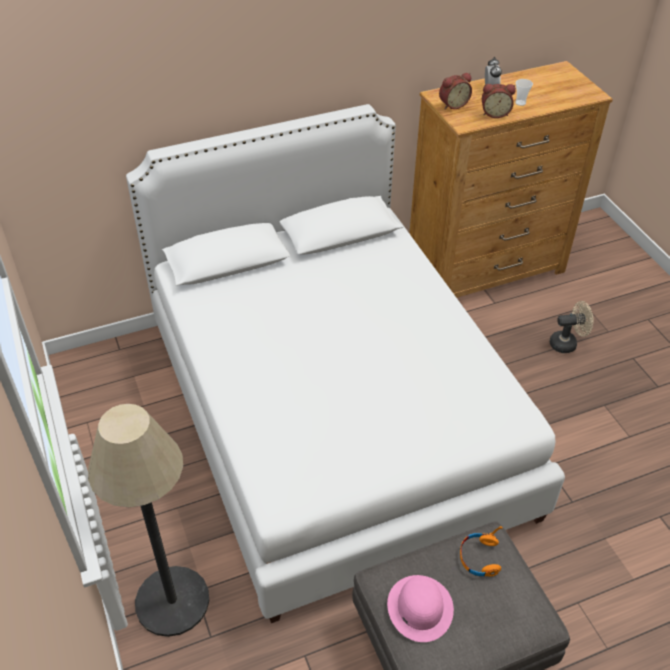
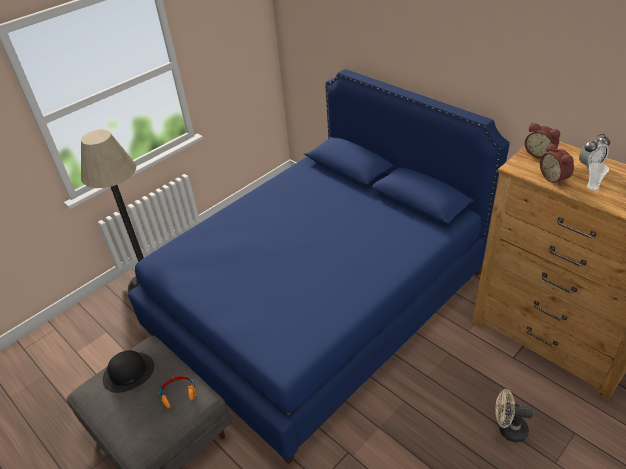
camera: 70 degrees right, 5 degrees down
white bed [126,104,565,623] -> blue bed [128,69,510,464]
pink hat [387,575,454,642] -> black hat [103,350,154,393]
beige fan [550,301,594,353] -> beige fan turned 135 degrees clockwise [495,389,533,443]

